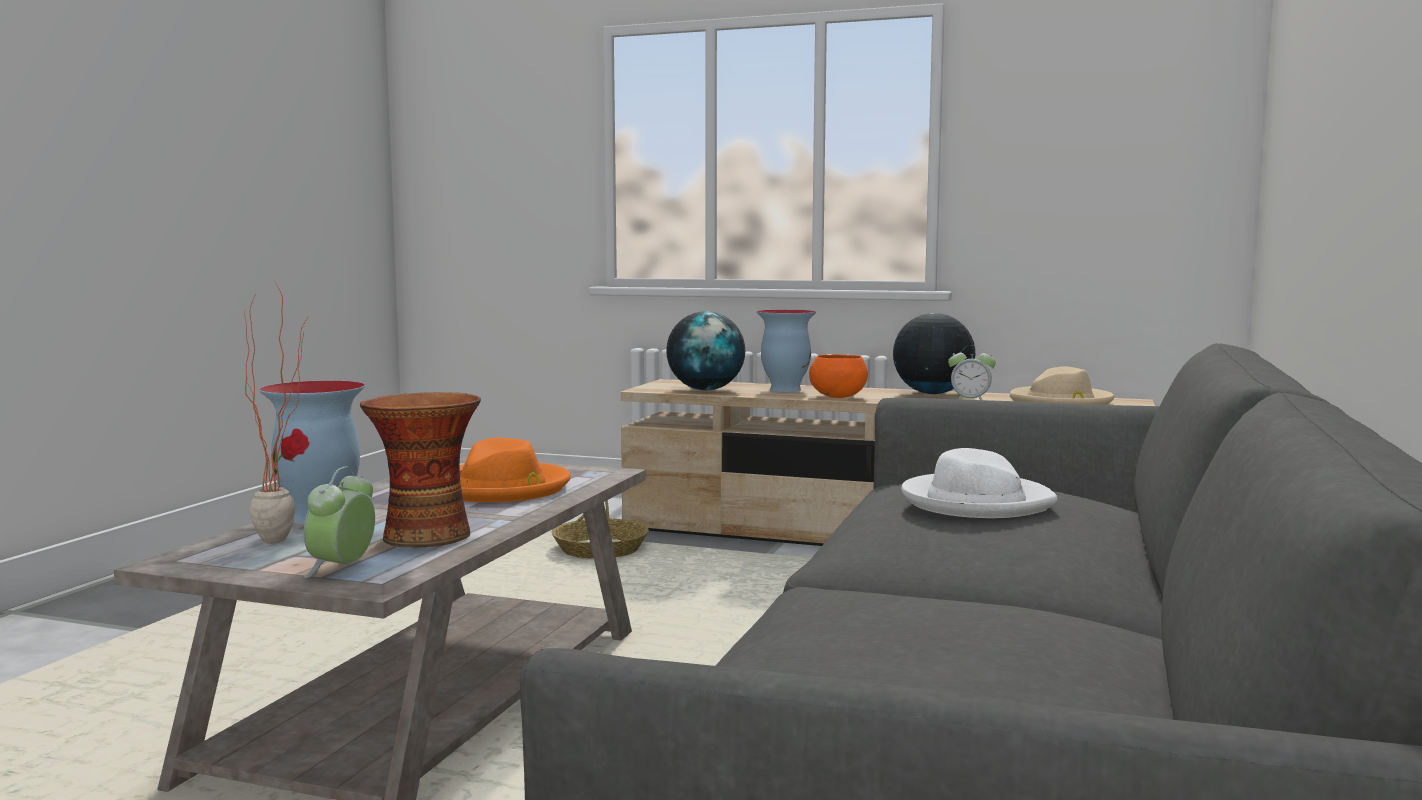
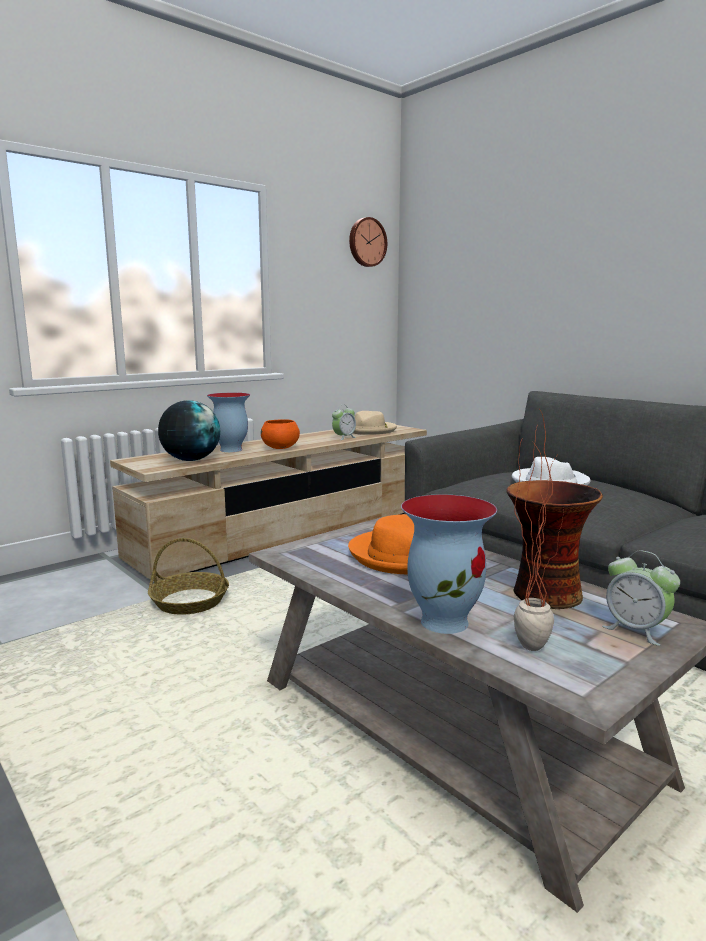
camera: 60 degrees left, 5 degrees up
globe [893,313,975,394] -> none
none -> wall clock [349,217,387,267]

